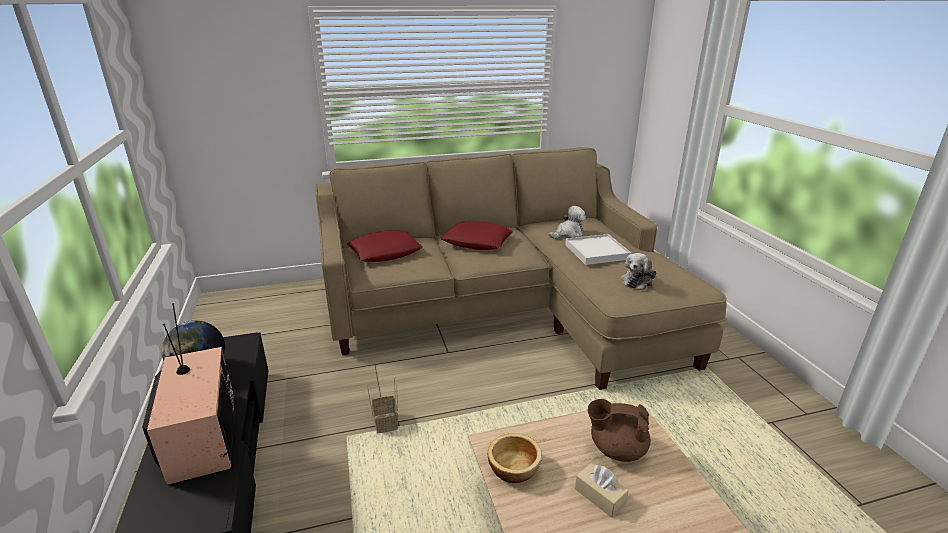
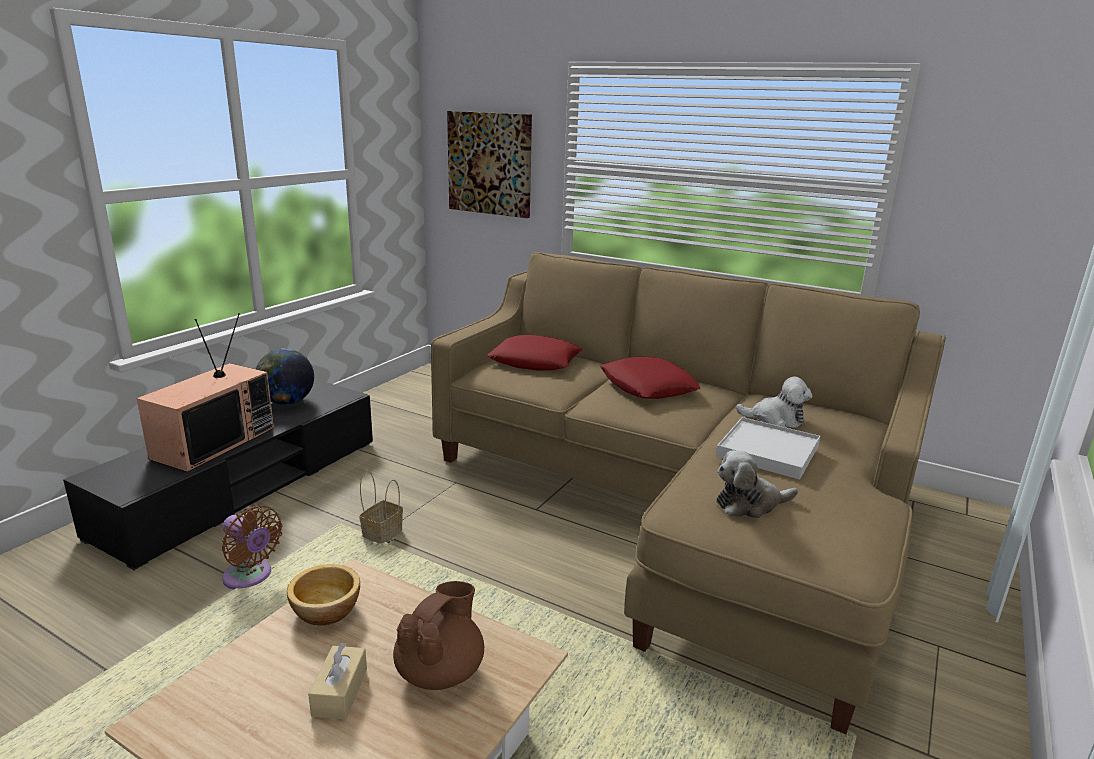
camera: 45 degrees right, 5 degrees down
brown teapot [588,399,651,462] -> brown teapot turned 60 degrees clockwise [393,581,484,690]
none -> brown fan [222,506,283,589]
none -> picture [447,111,532,218]

